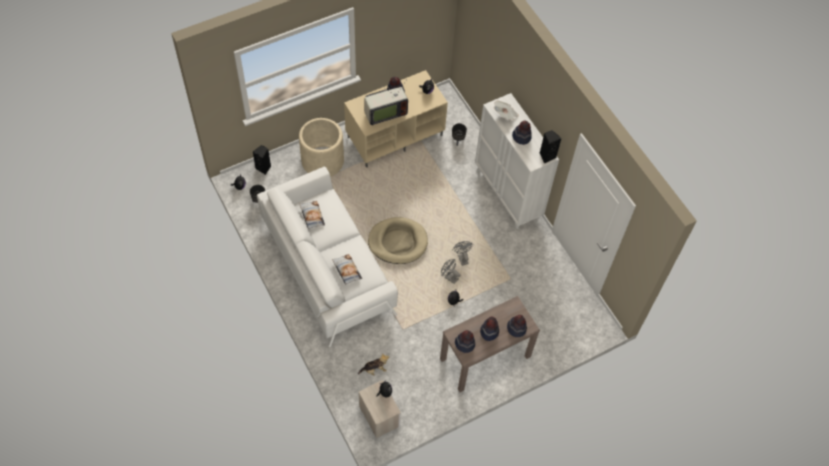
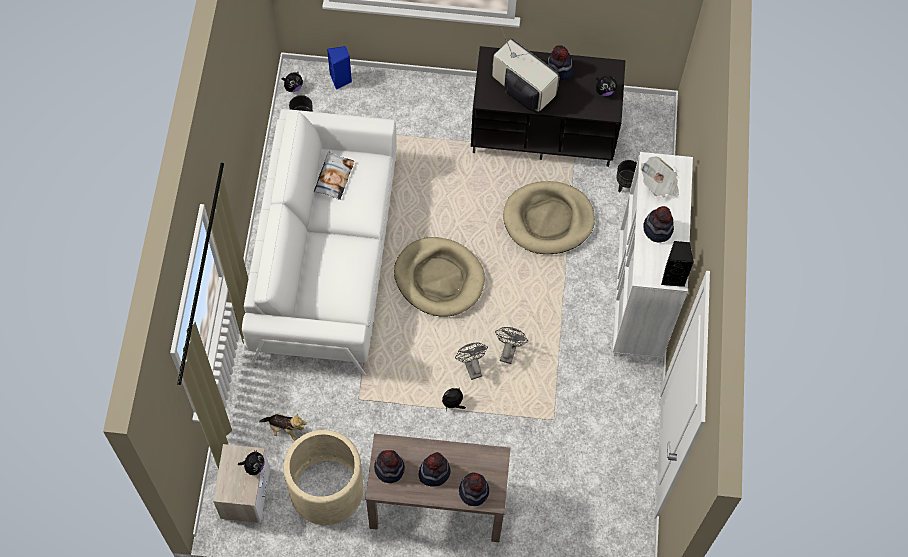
camera: 35 degrees right, 5 degrees up
black speaker [253,145,271,175] -> blue speaker [327,46,352,90]
beige planter [299,118,344,177] -> beige planter moved to [283,430,364,525]
pillow [332,254,362,285] -> none
beige tv stand [344,70,448,168] -> black tv stand [471,46,626,167]
television [364,81,408,125] -> television turned 150 degrees counterclockwise [492,28,560,112]
none -> beige dog bed [503,181,595,254]

